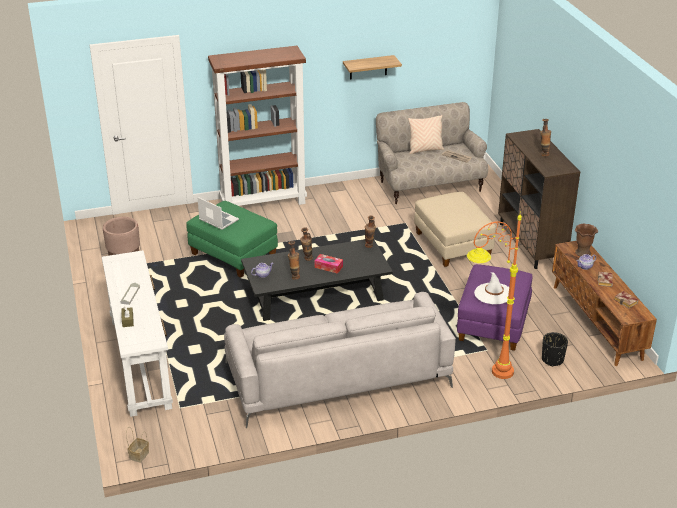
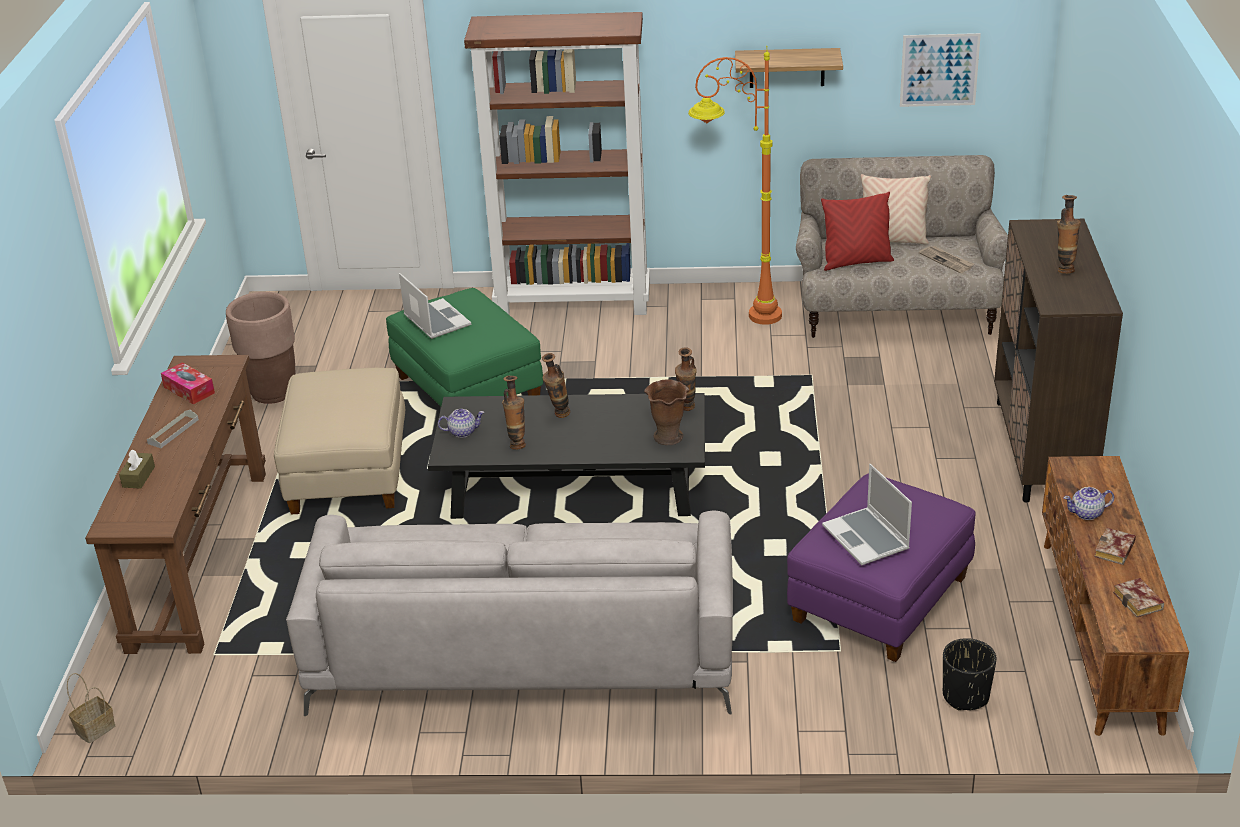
camera: 20 degrees right, 0 degrees up
white console table [102,250,173,417] -> brown console table [85,355,266,654]
tissue box [315,254,343,274] -> tissue box moved to [161,362,215,404]
beige ottoman [414,192,496,267] -> beige ottoman moved to [274,368,405,515]
orange floor lamp [467,215,522,379] -> orange floor lamp moved to [688,46,782,325]
white hat [474,272,509,304] -> laptop [822,464,912,565]
brown vase [575,223,598,257] -> brown vase moved to [644,379,689,445]
none -> red pillow [821,192,894,271]
none -> picture [900,33,981,107]

